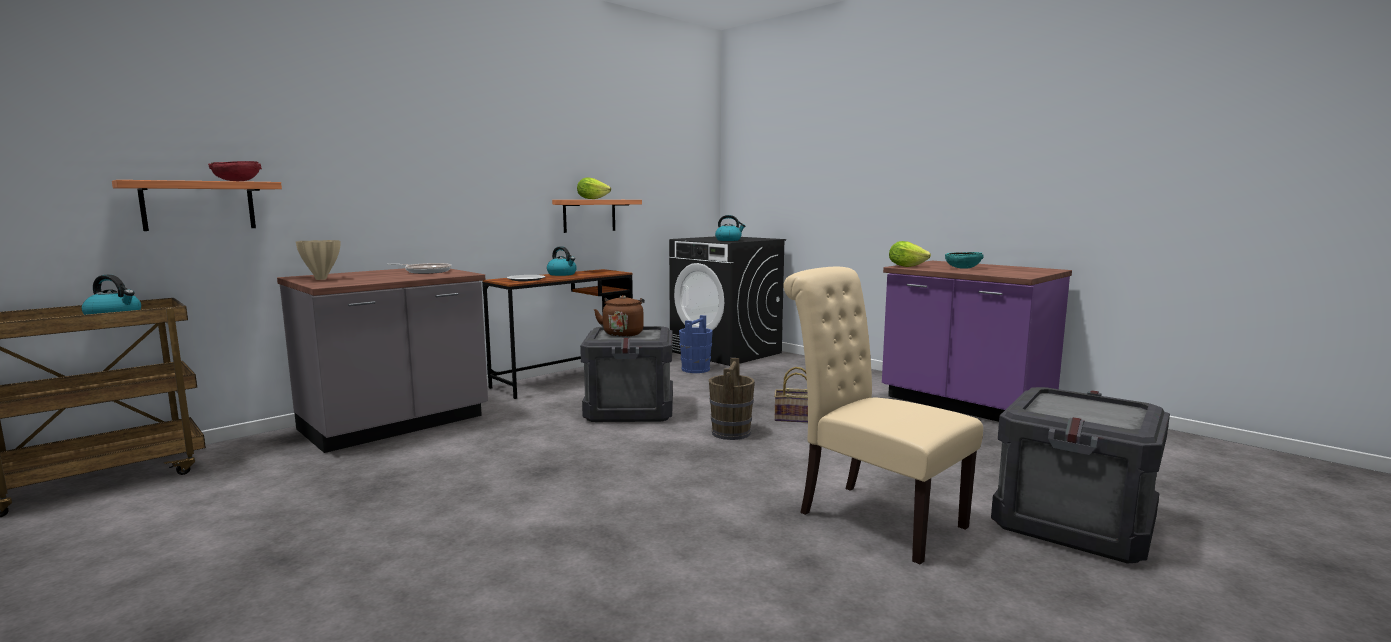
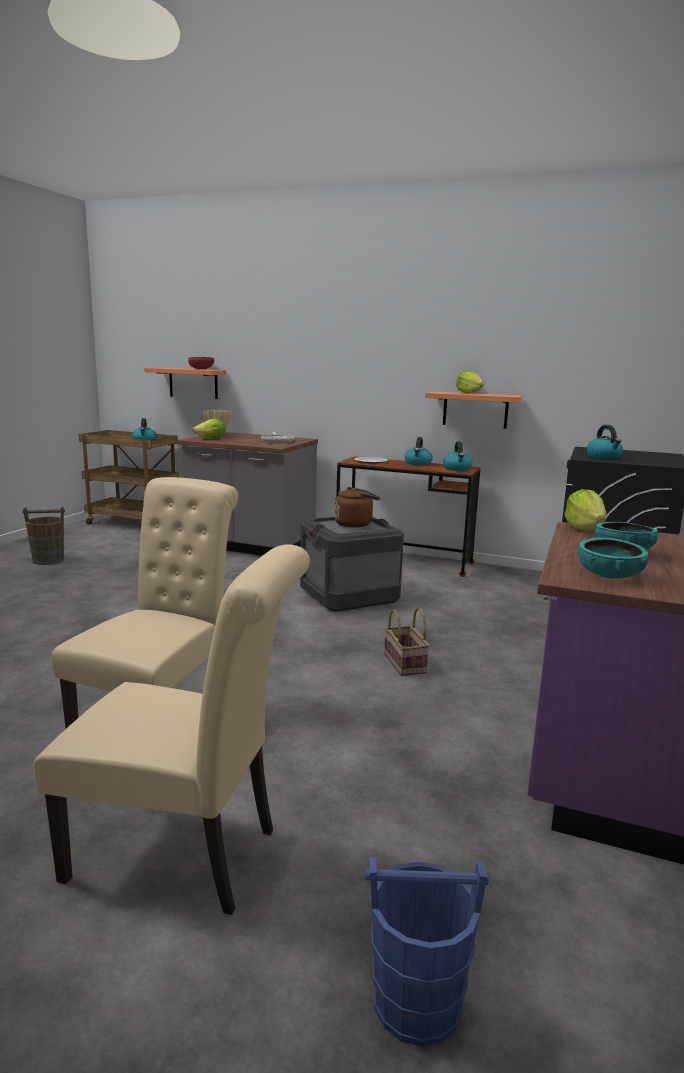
camera: 65 degrees right, 5 degrees up
blue bucket [679,315,713,373] -> blue bucket moved to [365,857,489,1047]
brown bucket [709,358,755,440] -> brown bucket moved to [22,506,65,565]
crate [991,387,1170,564] -> beige chair [34,544,310,915]
none -> lettuce [193,419,226,439]
none -> kettle [443,441,472,471]
none -> turquoise bowl [578,537,648,579]

